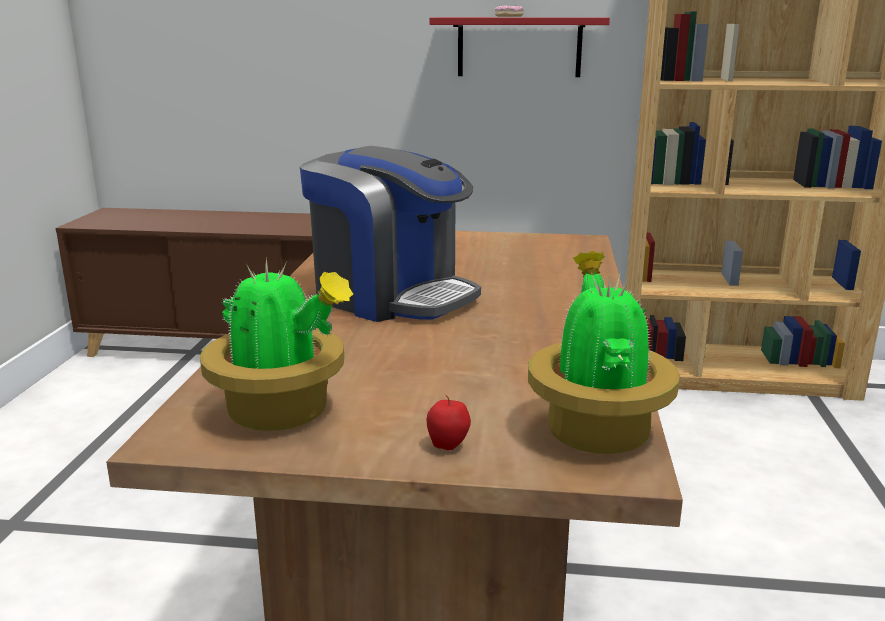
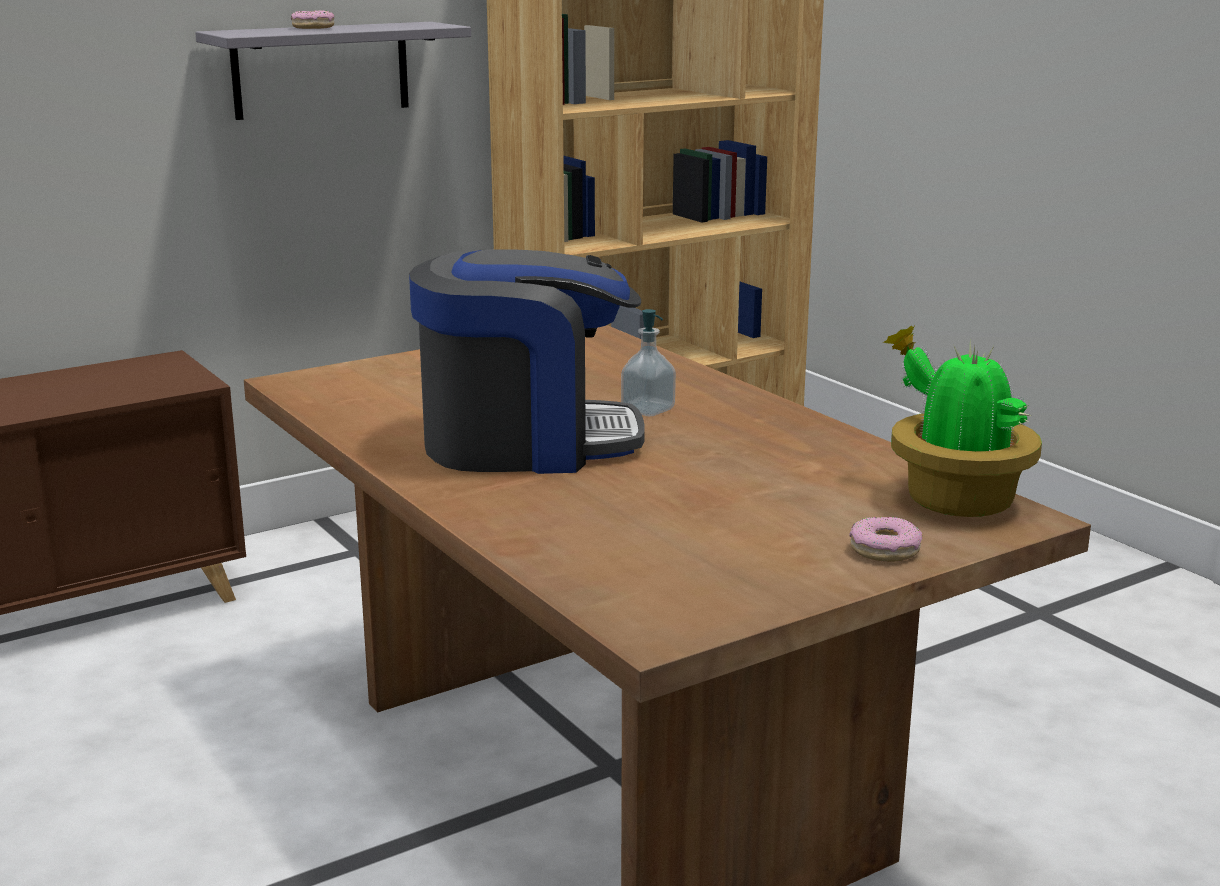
camera: 40 degrees left, 0 degrees up
potted plant [200,257,353,431] -> none
apple [427,395,471,450] -> donut [850,517,922,562]
red shelf [429,17,610,77] -> grey shelf [195,22,471,120]
none -> soap dispenser [621,309,676,416]

